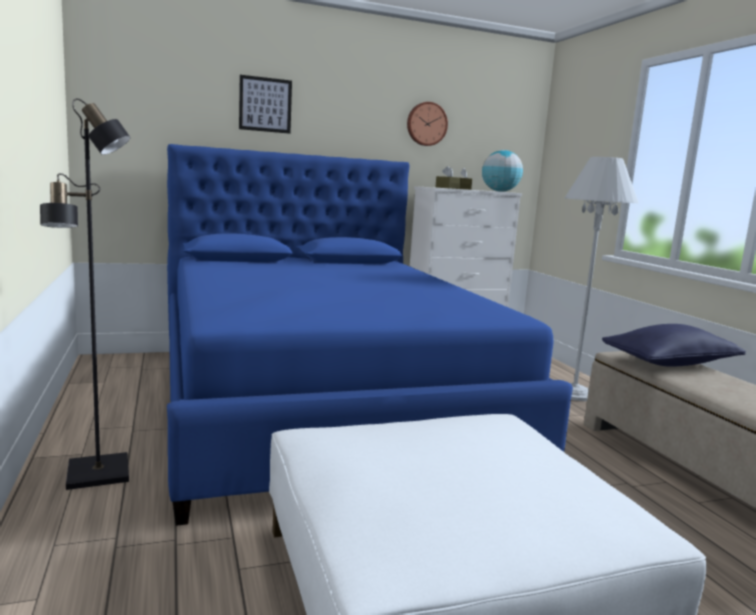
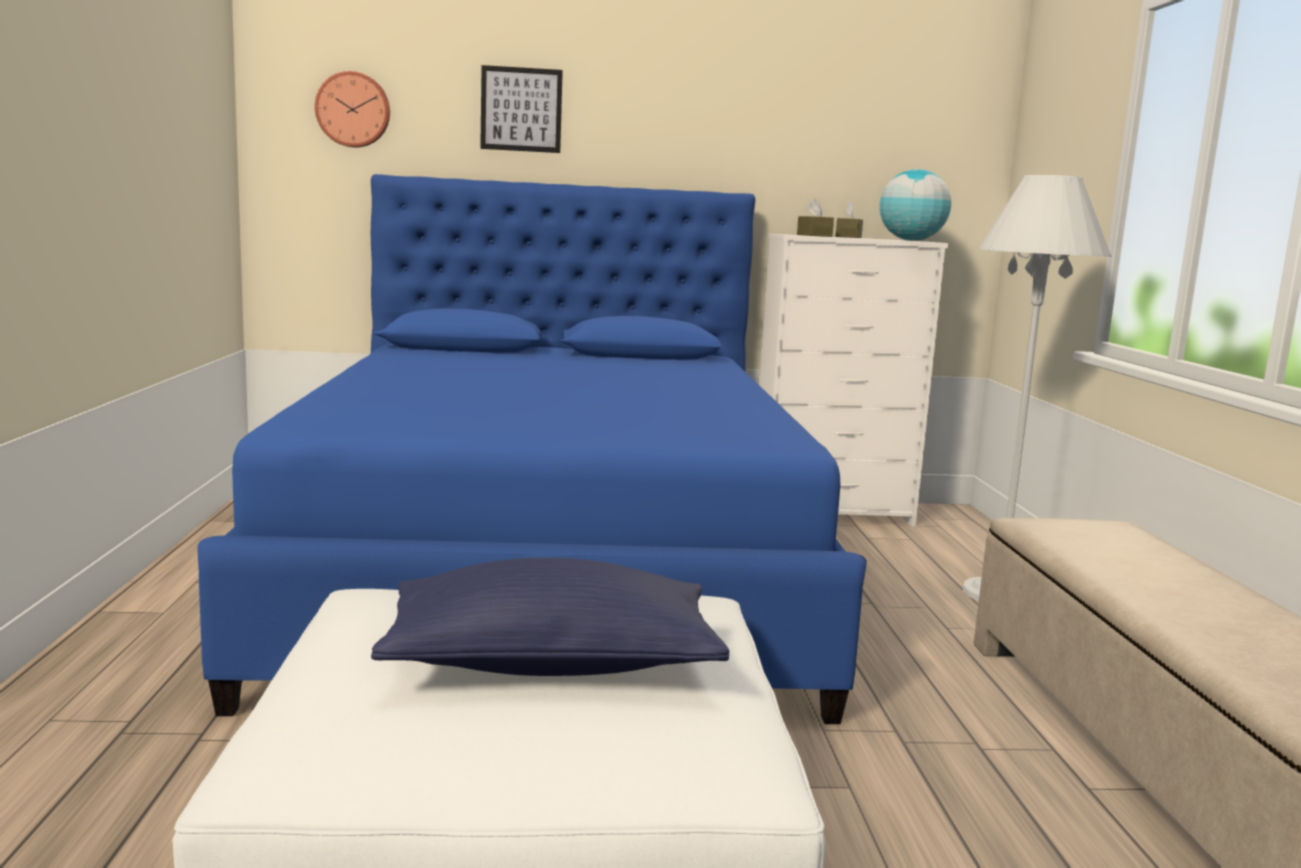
camera: 15 degrees right, 0 degrees up
black floor lamp [40,98,130,490] -> none
wall clock [407,102,448,146] -> wall clock moved to [315,71,390,147]
blue pillow [602,324,746,367] -> blue pillow moved to [371,557,729,676]

